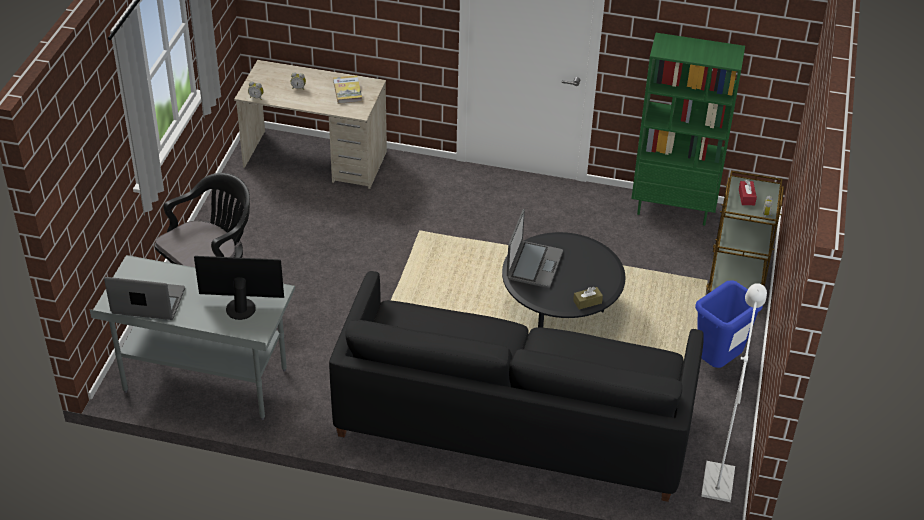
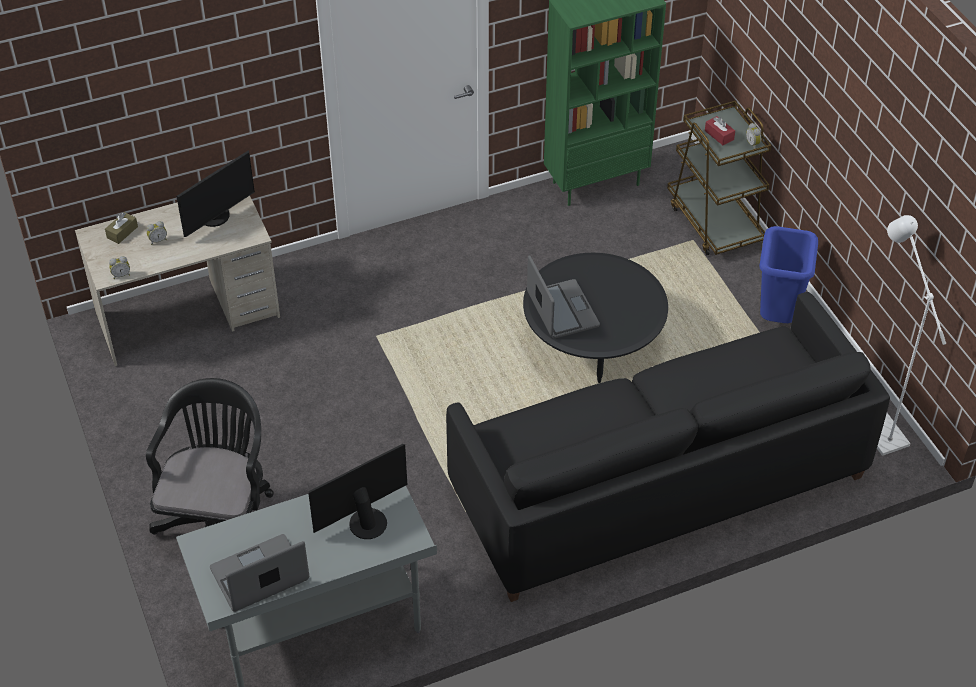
camera: 35 degrees left, 5 degrees up
book [333,75,362,104] -> monitor [176,150,255,237]
brown tissue box [573,287,603,310] -> brown tissue box moved to [105,212,138,244]

